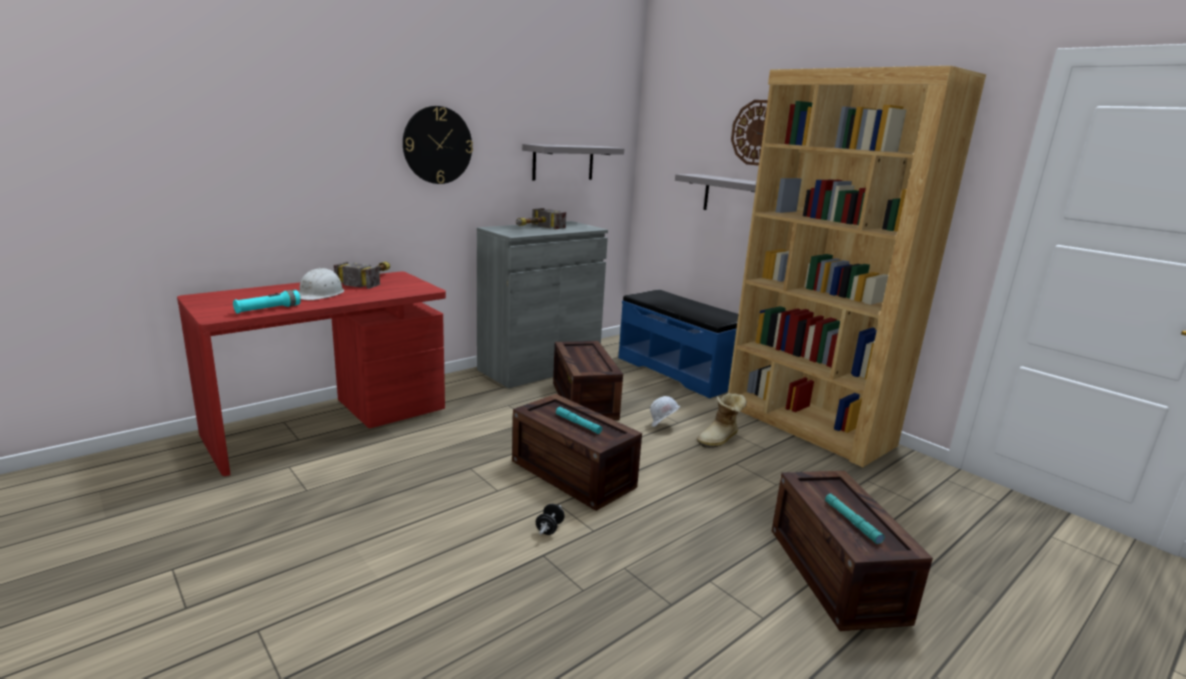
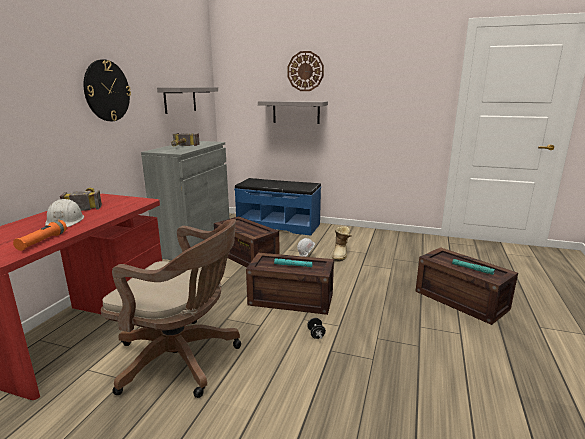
camera: 30 degrees left, 0 degrees up
turquoise flashlight [233,290,301,314] -> orange flashlight [13,220,67,251]
brown bookcase [728,66,986,467] -> none
none -> brown office chair [101,219,241,398]

